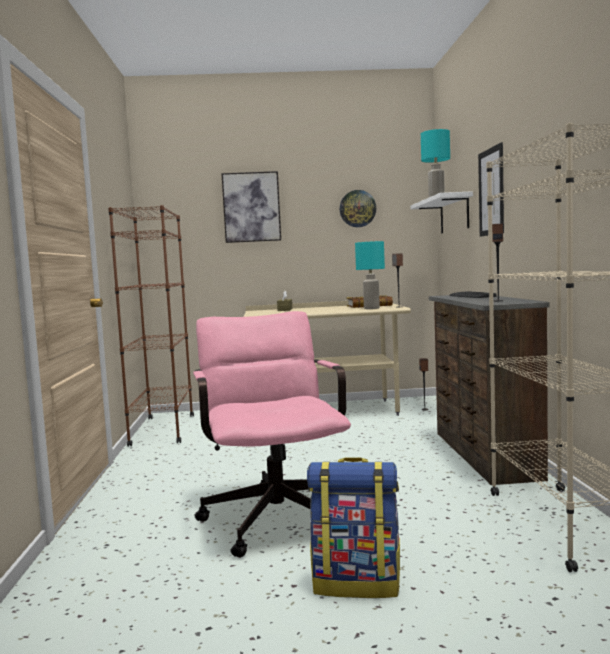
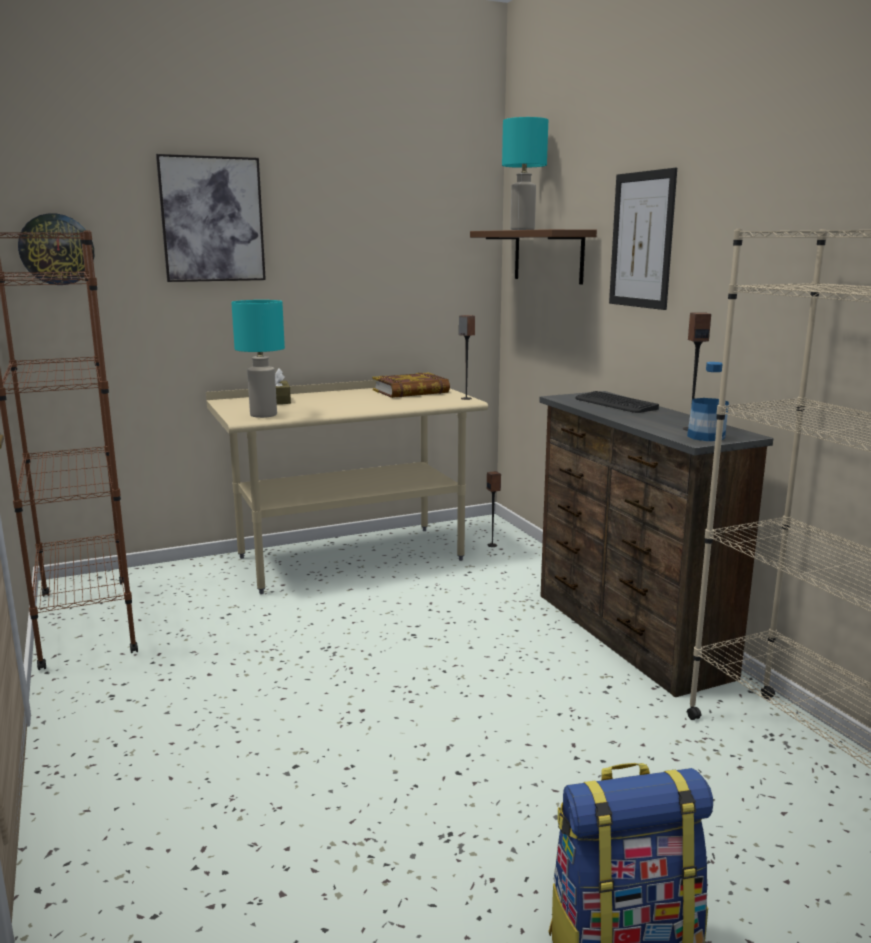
camera: 20 degrees left, 10 degrees up
pink office chair [193,311,351,557] -> none
wall clock [340,190,376,227] -> wall clock moved to [18,213,94,285]
turquoise table lamp [355,241,385,309] -> turquoise table lamp moved to [231,300,285,418]
white shelf [411,191,473,233] -> brown shelf [470,229,597,284]
none -> bottle [687,362,729,441]

